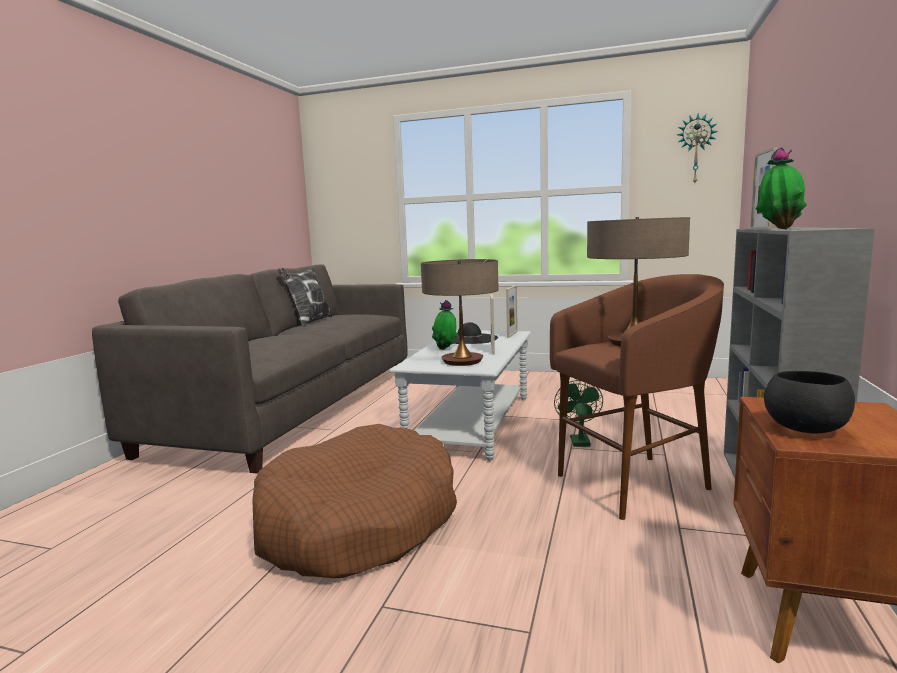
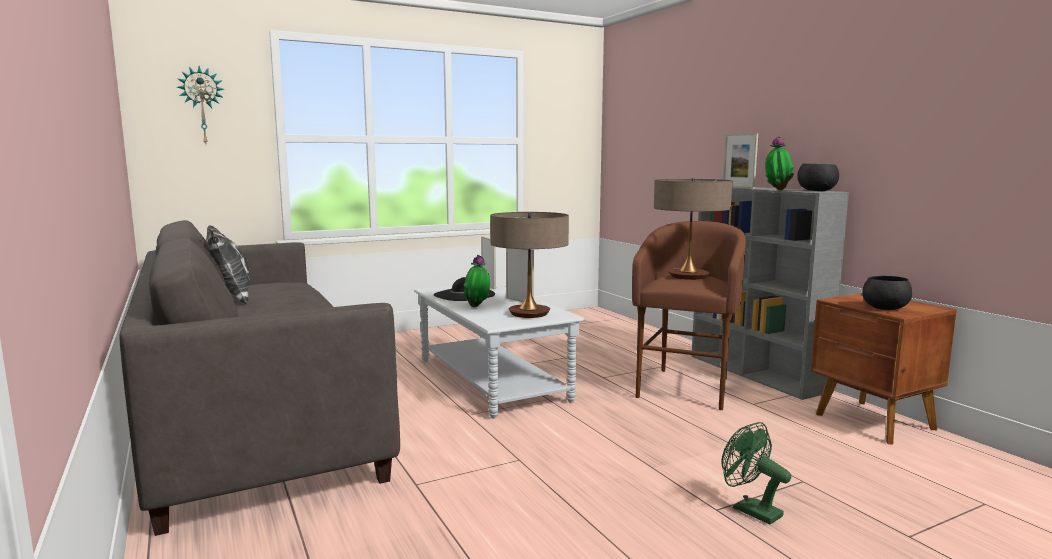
camera: 45 degrees left, 0 degrees up
brown dog bed [252,424,457,578] -> none
green fan [554,380,603,447] -> green fan moved to [721,422,791,525]
wall clock [677,113,718,183] -> wall clock moved to [177,66,224,144]
none -> black bowl [797,164,839,191]

